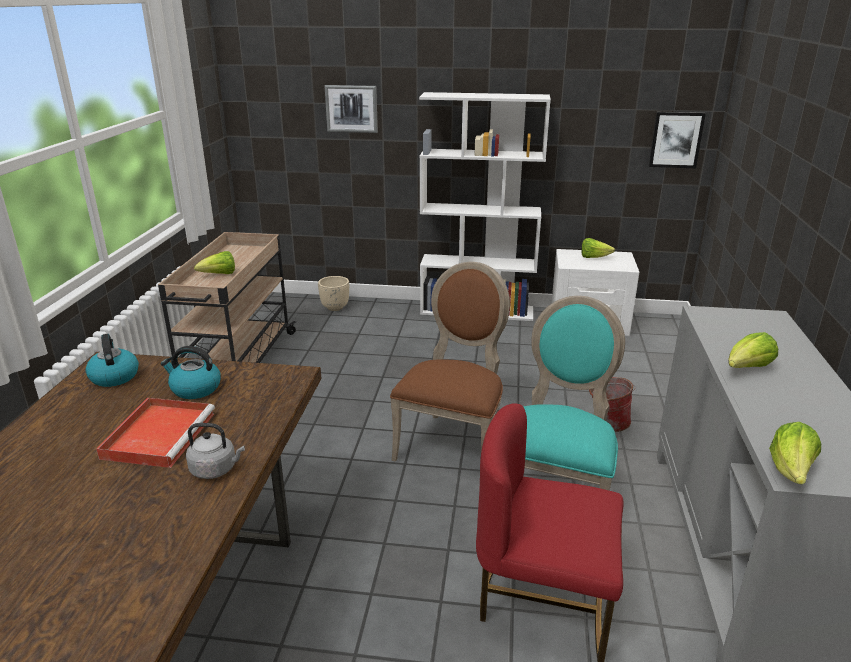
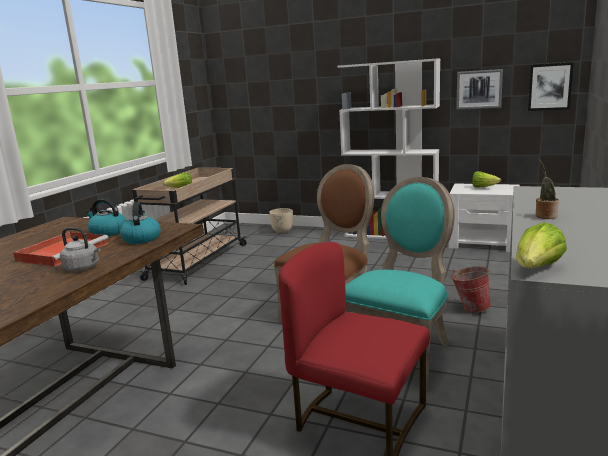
camera: 15 degrees right, 10 degrees down
kettle [85,334,139,387] -> kettle moved to [120,203,161,244]
picture [324,85,378,133] -> picture moved to [456,69,503,110]
lettuce [728,332,778,368] -> potted plant [536,160,559,219]

